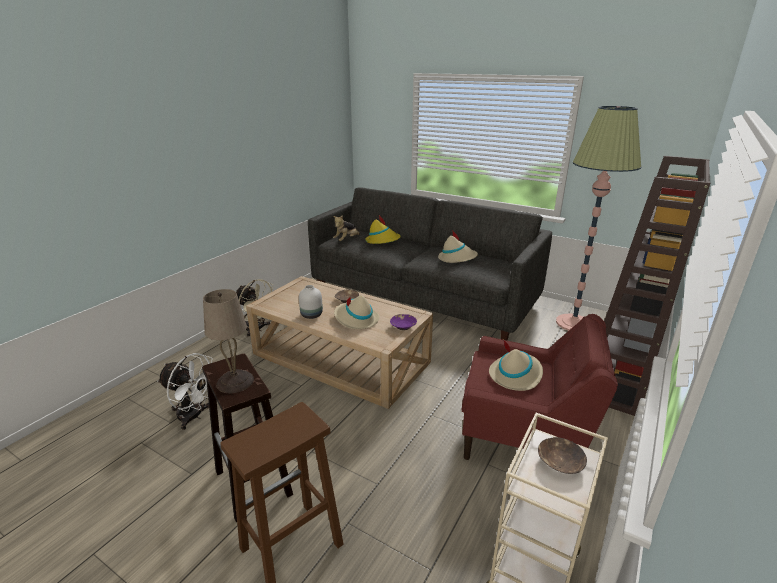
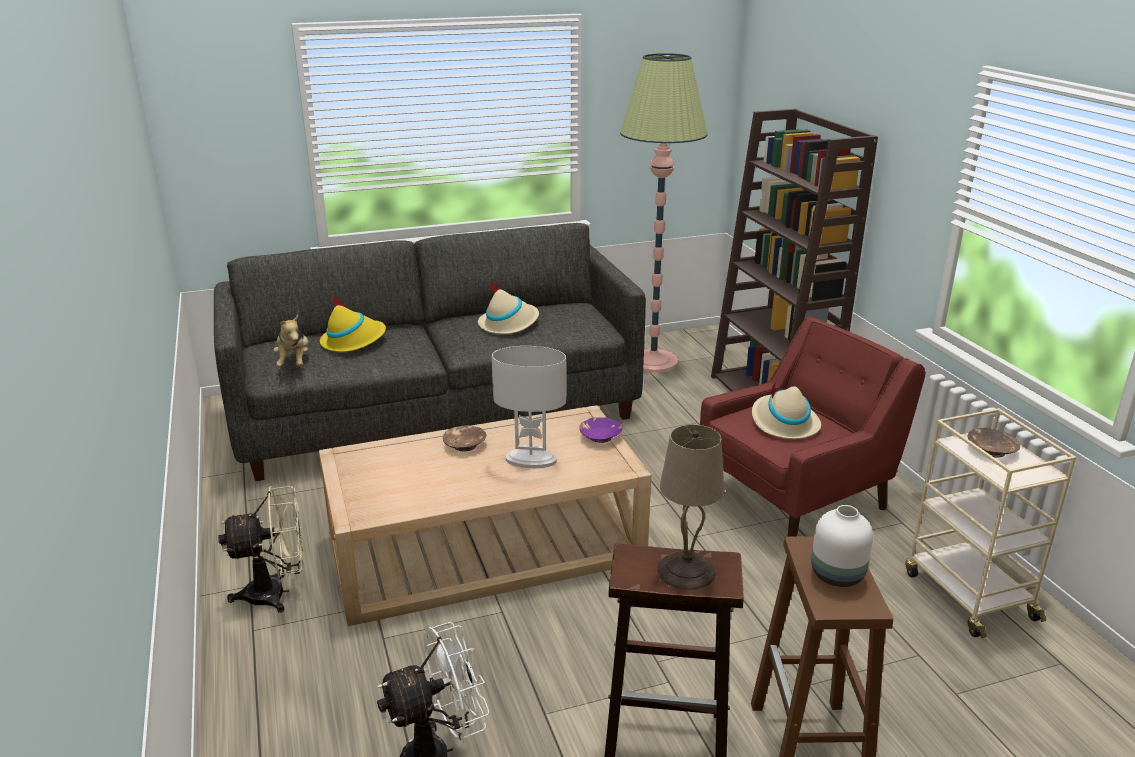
camera: 50 degrees left, 0 degrees up
white vase [299,285,323,319] -> white vase moved to [811,505,873,587]
beige hat [334,295,379,329] -> white table lamp [492,346,566,468]

